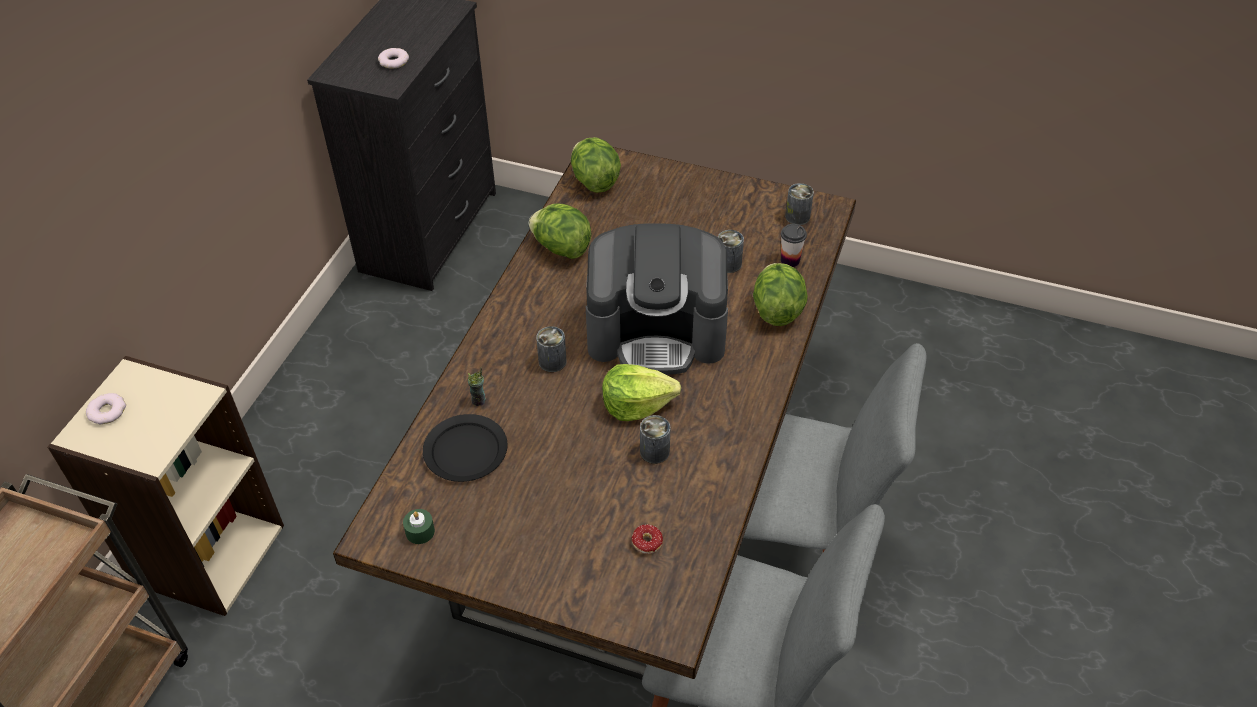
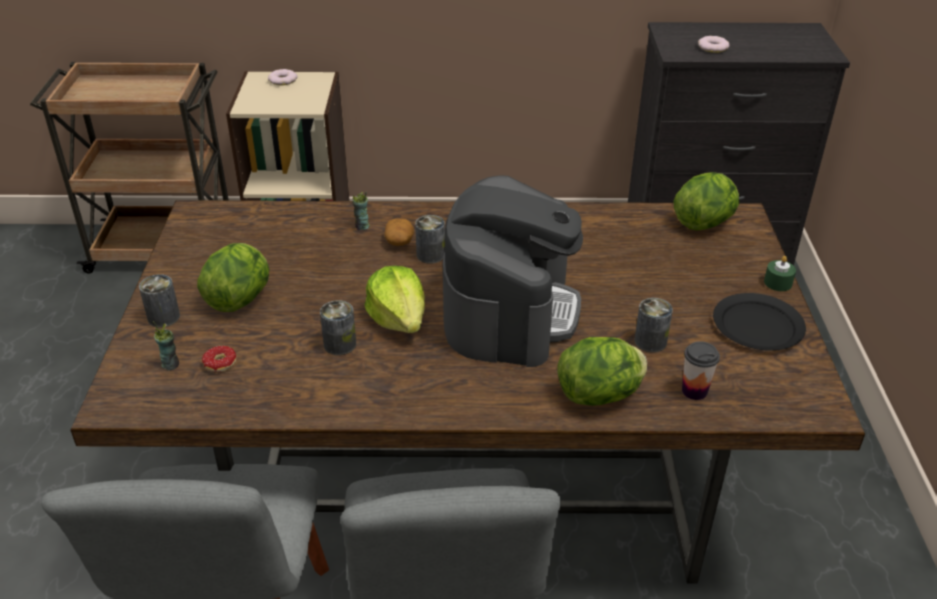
camera: 70 degrees right, 10 degrees down
green candle [403,509,435,544] -> green candle moved to [764,256,796,291]
black plate [423,414,508,482] -> black plate moved to [713,293,806,351]
lettuce [529,204,591,259] -> lettuce moved to [197,243,269,312]
coffee machine [586,223,728,375] -> coffee machine turned 150 degrees counterclockwise [443,175,583,367]
can [785,183,814,225] -> can moved to [139,274,180,327]
none -> cup [153,321,179,370]
none -> potato [384,218,414,246]

